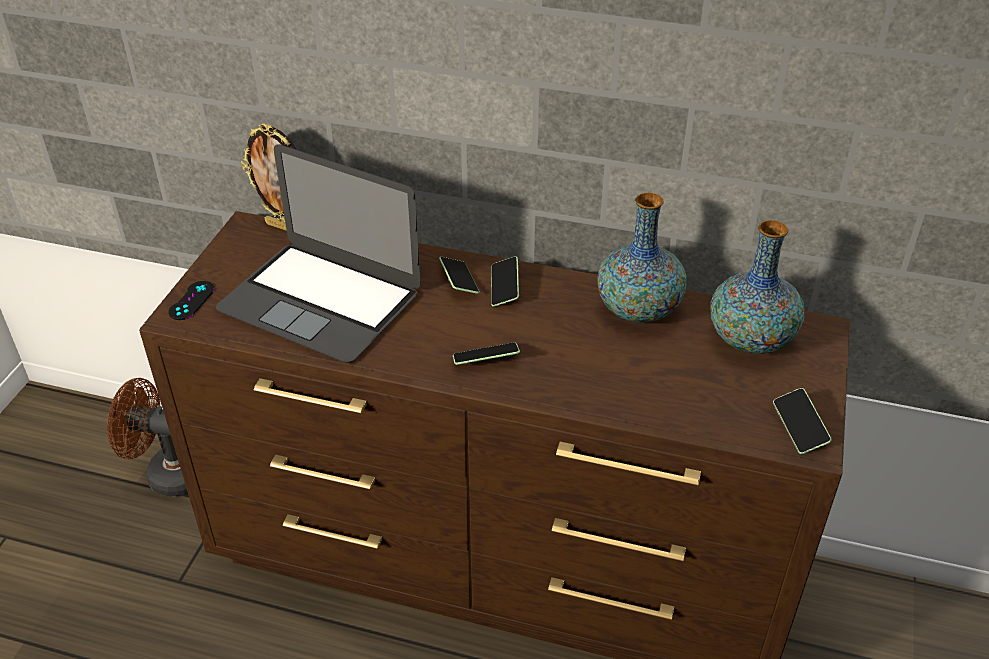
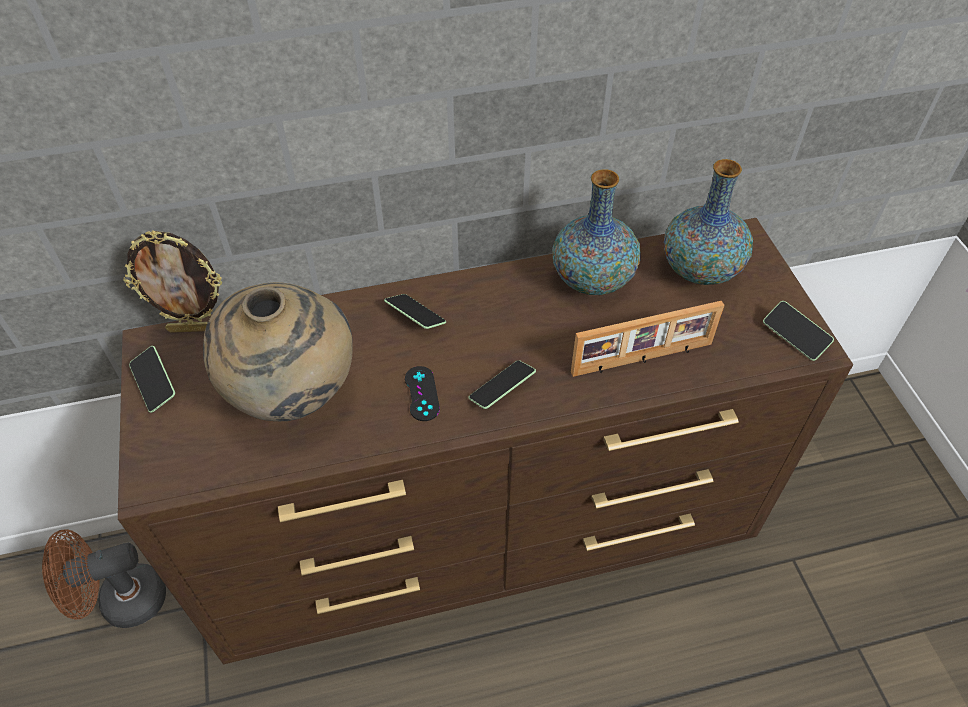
camera: 30 degrees left, 10 degrees up
black game controller [168,281,214,320] -> black game controller moved to [405,366,440,421]
laptop [216,144,421,363] -> beige vase [203,282,353,421]
phone [491,256,519,307] -> phone moved to [129,346,175,413]
none -> picture frame [571,301,725,377]

